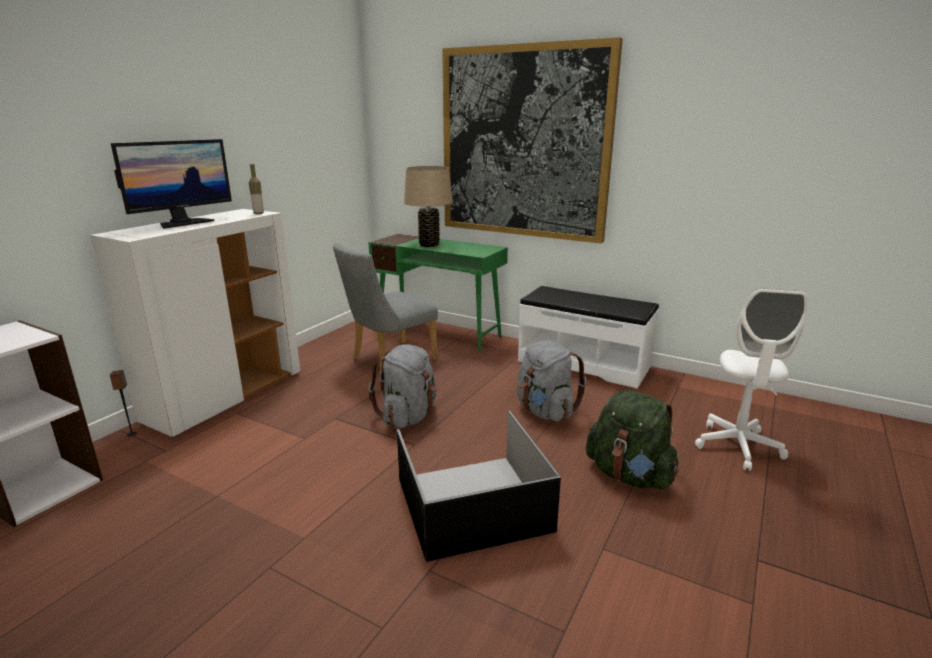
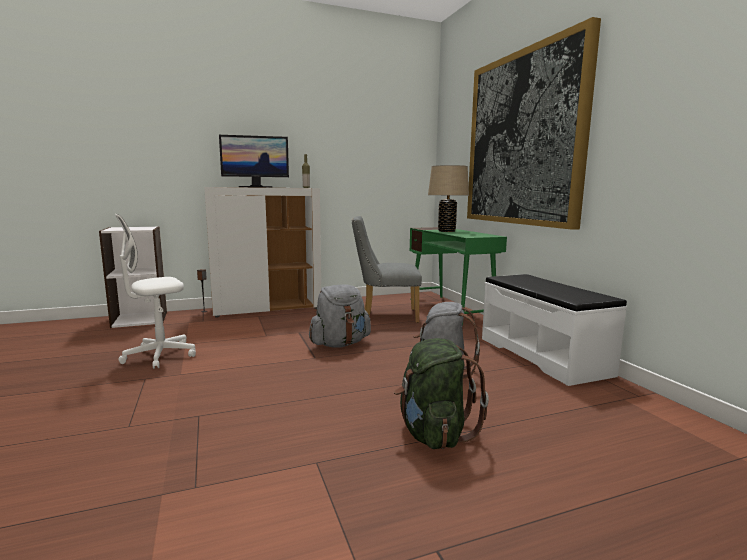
camera: 40 degrees right, 10 degrees down
black storage box [397,411,561,562] -> none
white office chair [695,289,808,471] -> white office chair moved to [115,214,196,369]

